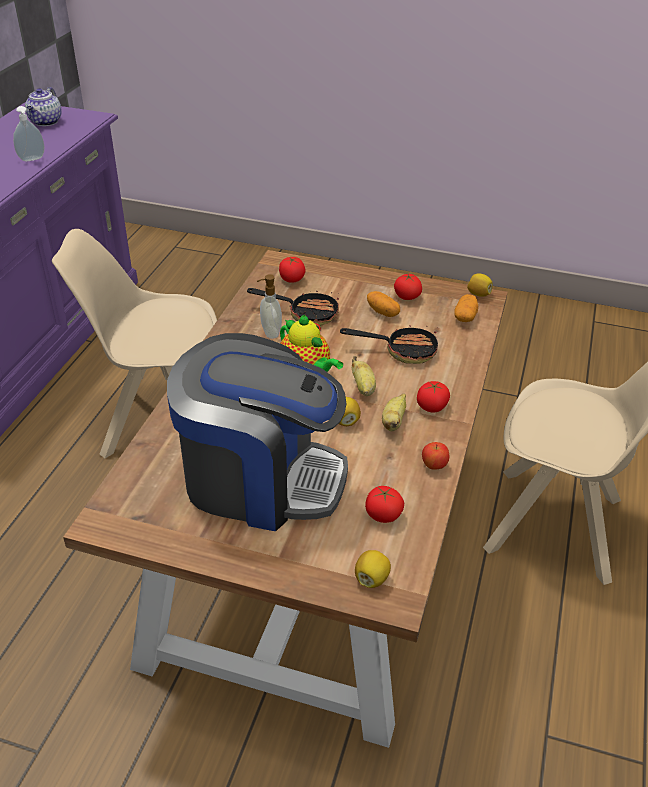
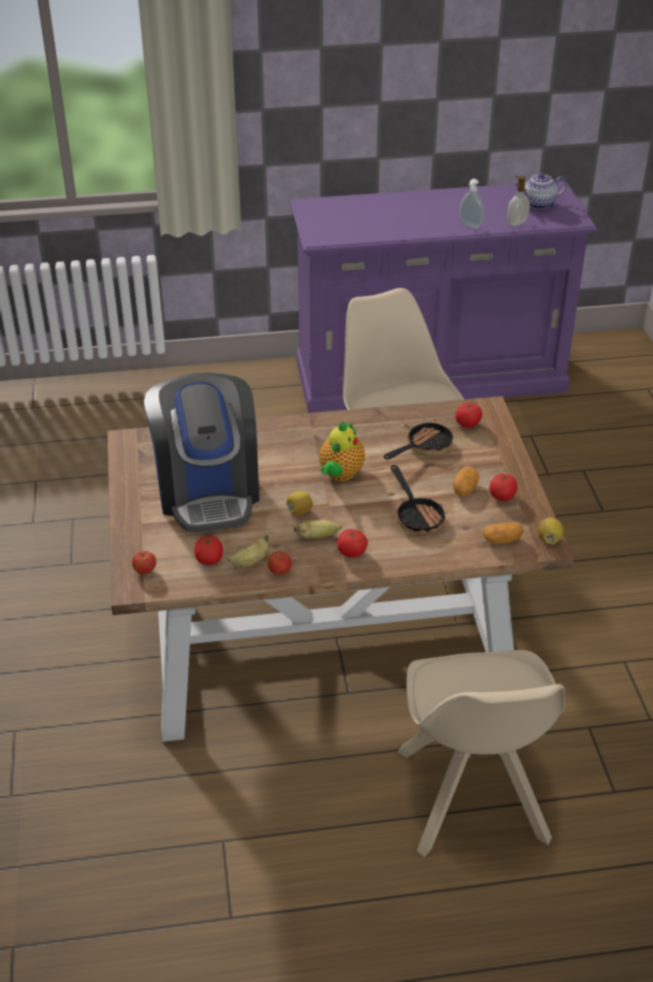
camera: 65 degrees right, 0 degrees up
frying pan [247,288,339,326] -> frying pan turned 120 degrees counterclockwise [384,419,454,460]
soap dispenser [257,274,282,339] -> soap dispenser moved to [507,176,530,226]
banana [352,356,376,396] -> banana moved to [227,535,269,567]
lemon [355,550,391,588] -> apple [132,551,156,574]

